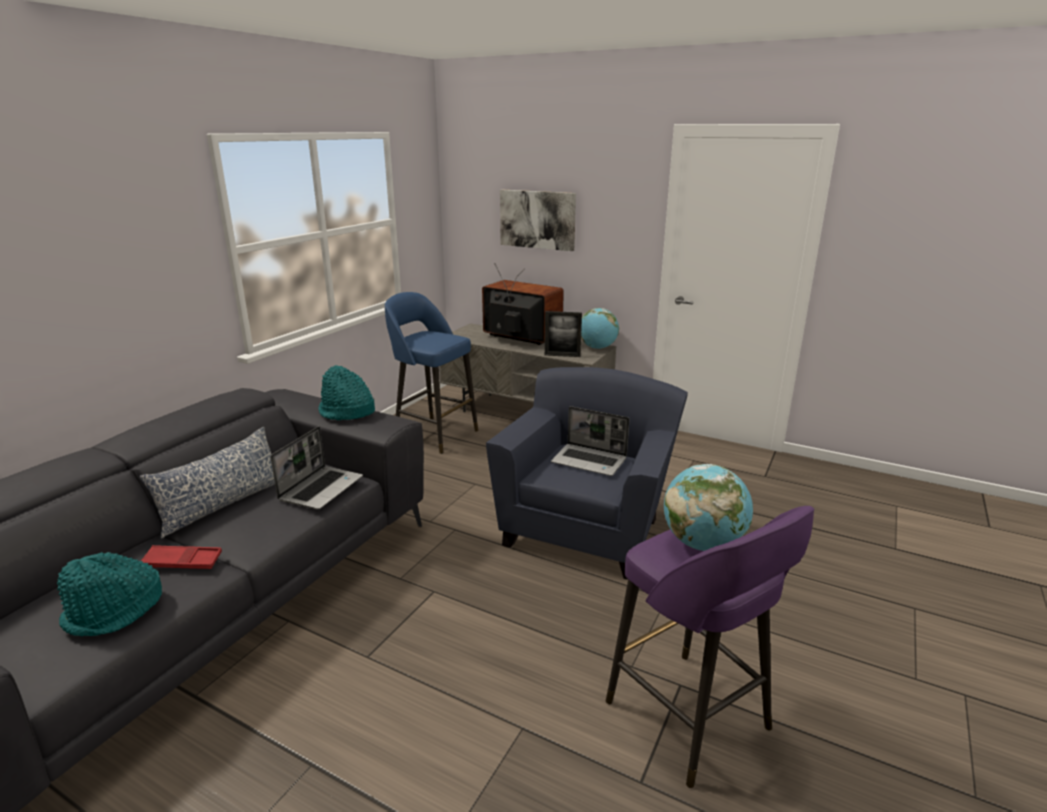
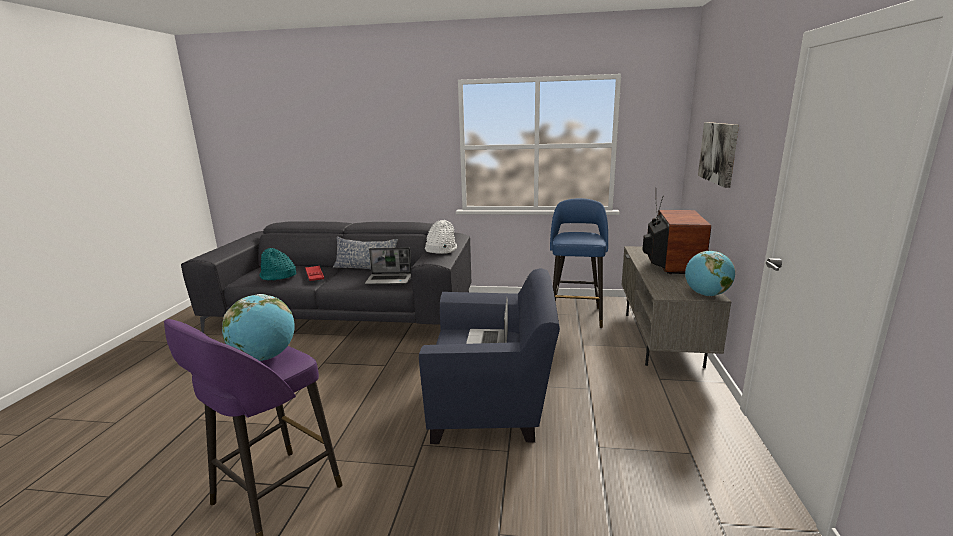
camera: 70 degrees right, 5 degrees down
turquoise hat [318,365,375,420] -> white hat [425,220,457,254]
picture frame [545,311,582,357] -> none

